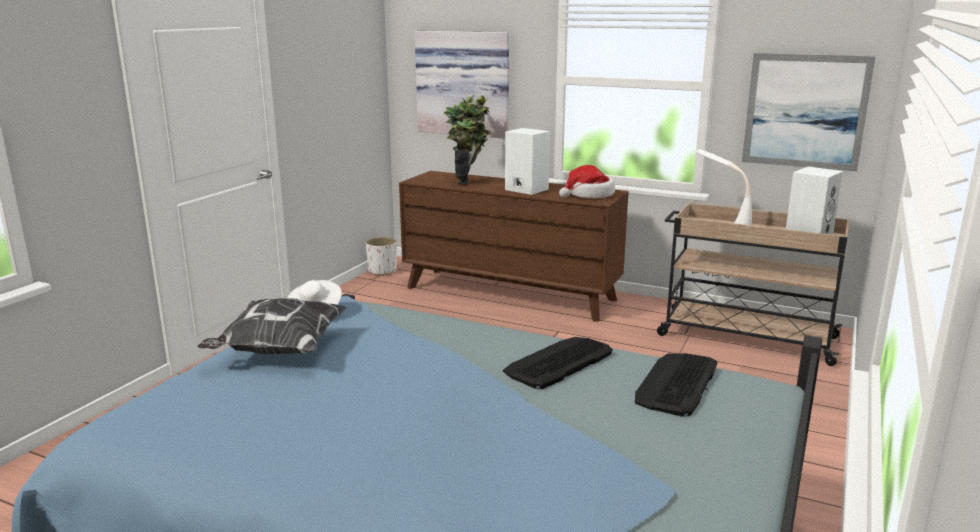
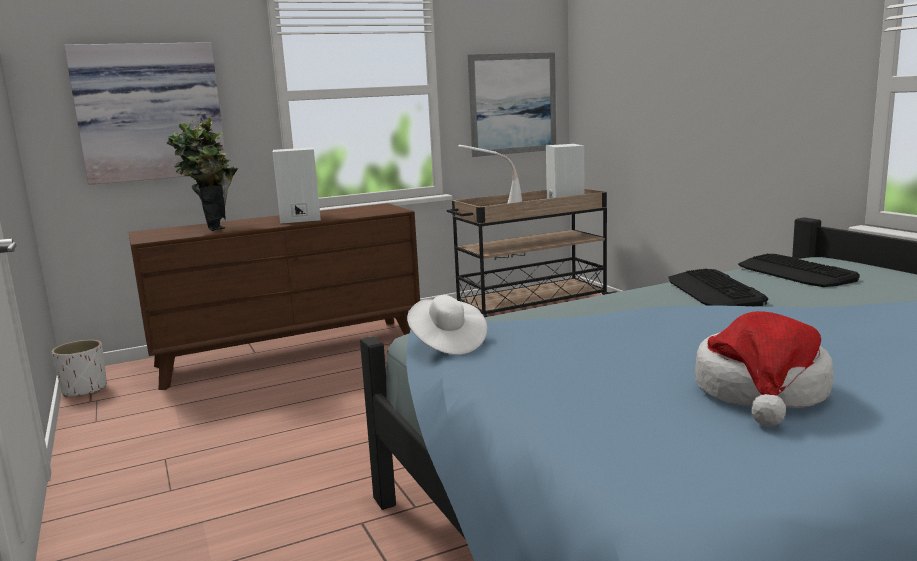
camera: 50 degrees left, 5 degrees down
pillow [197,298,347,354] -> none
hat [559,165,615,198] -> hat moved to [695,311,833,427]

